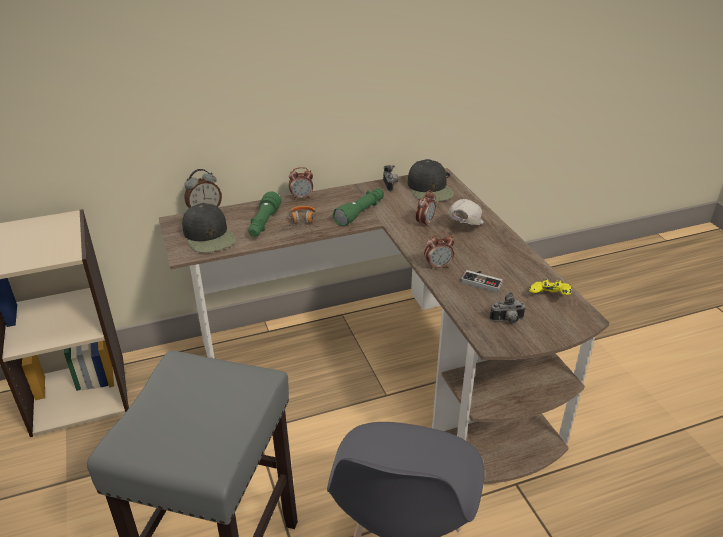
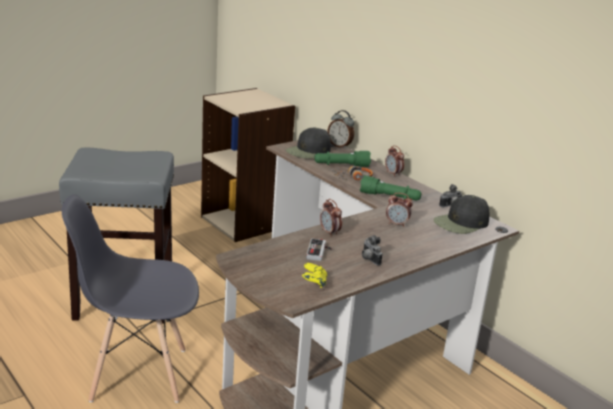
camera: 70 degrees right, 10 degrees down
white cap [448,199,484,225] -> none
camera [490,292,526,323] -> camera moved to [362,235,382,265]

